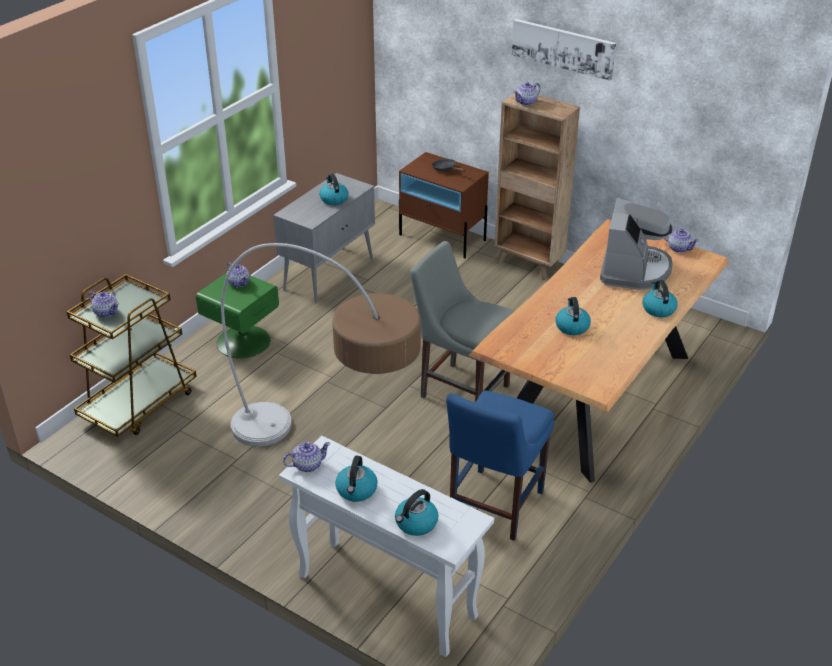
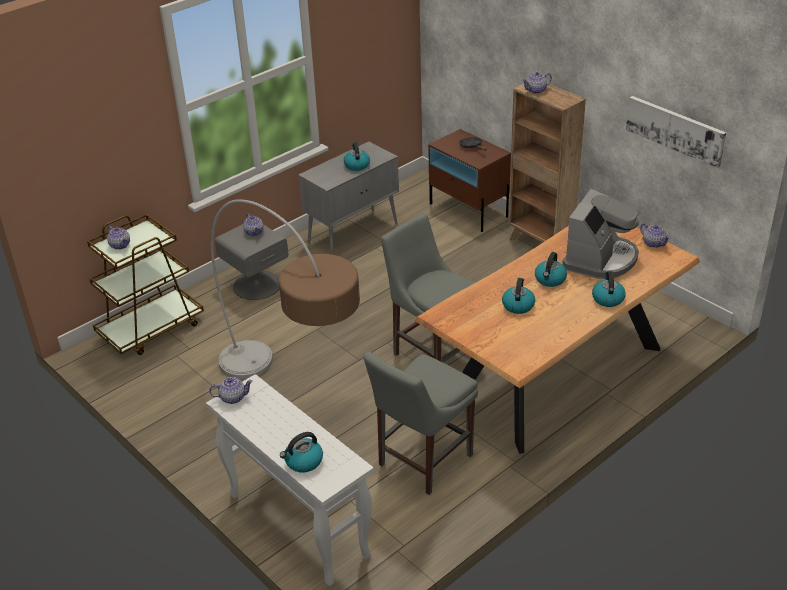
camera: 15 degrees right, 0 degrees up
green nightstand [196,273,279,358] -> grey nightstand [215,224,289,300]
kettle [335,456,378,502] -> kettle moved to [535,252,567,287]
blue chair [446,391,554,541] -> grey chair [363,351,478,495]
picture [512,19,616,81] -> picture moved to [626,96,726,168]

